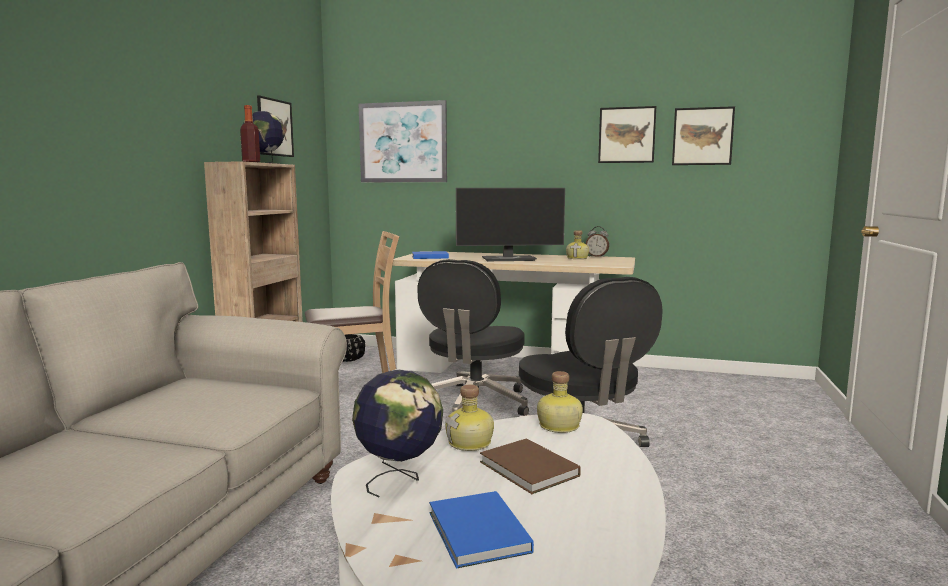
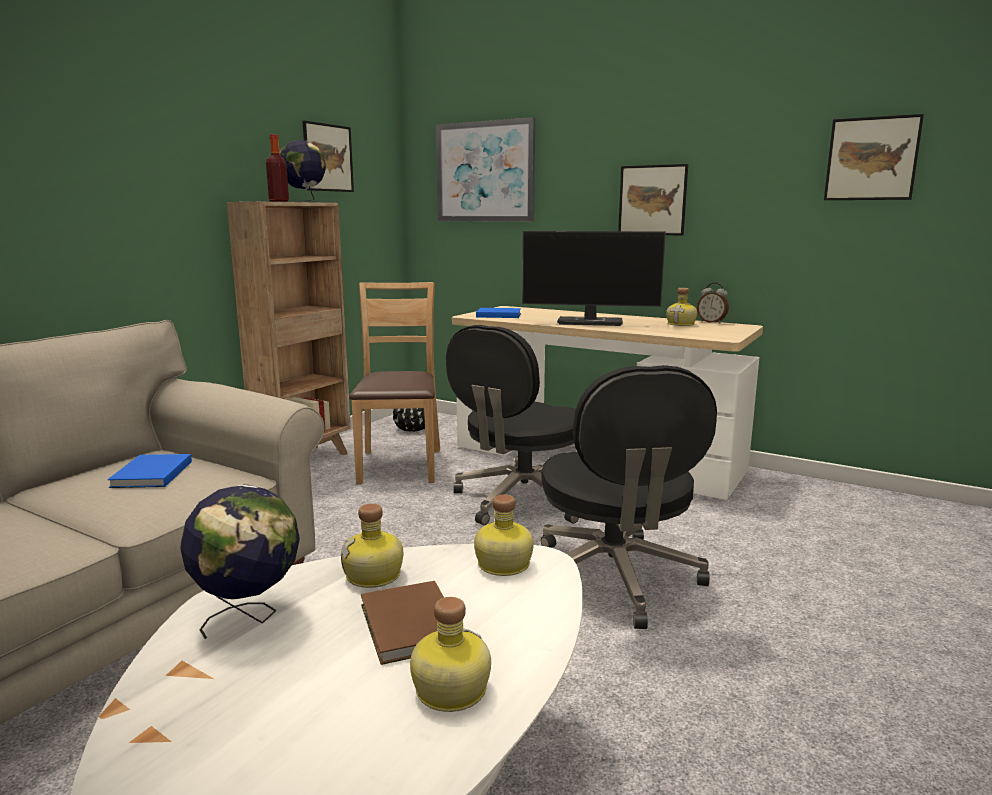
camera: 15 degrees right, 5 degrees up
brown chair [305,231,399,373] -> brown chair turned 90 degrees counterclockwise [349,282,440,484]
blue book [429,491,534,569] -> blue book moved to [108,454,192,488]
picture [598,106,656,163] -> picture moved to [618,164,688,236]
none -> bottle [410,597,491,712]

